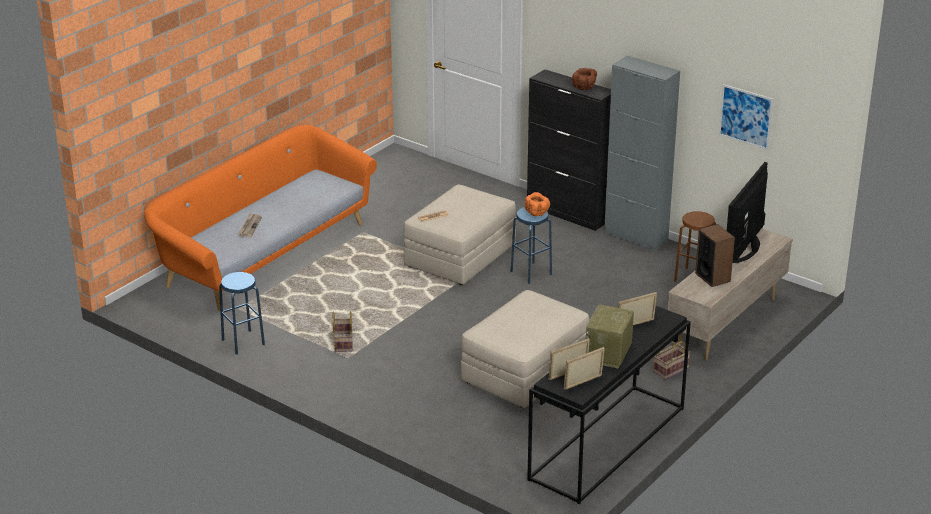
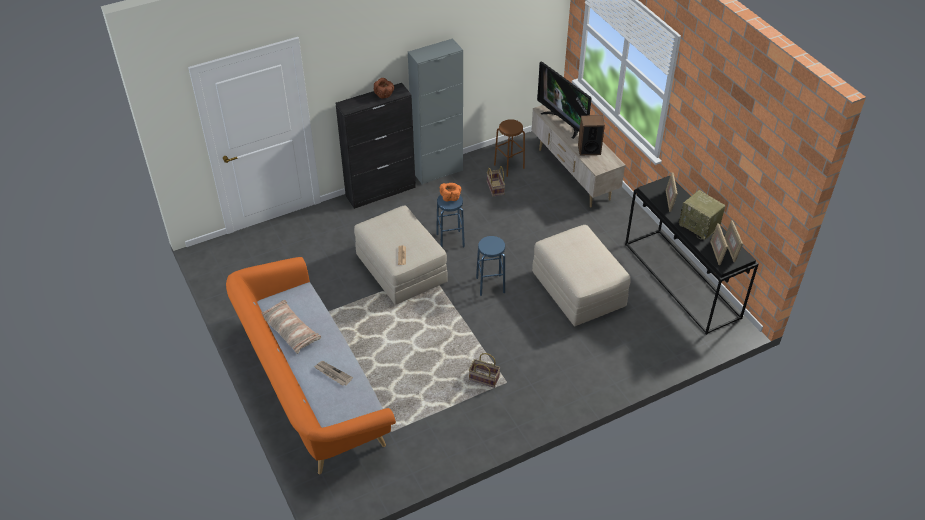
camera: 65 degrees left, 15 degrees up
blue stool [219,272,265,355] -> blue stool moved to [476,236,505,296]
basket [653,341,691,380] -> basket moved to [487,166,505,196]
picture [719,84,773,150] -> none
none -> pillow [261,300,321,354]

